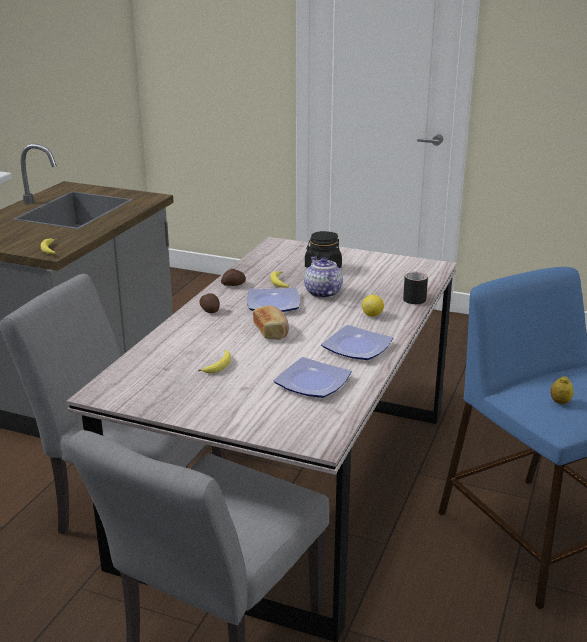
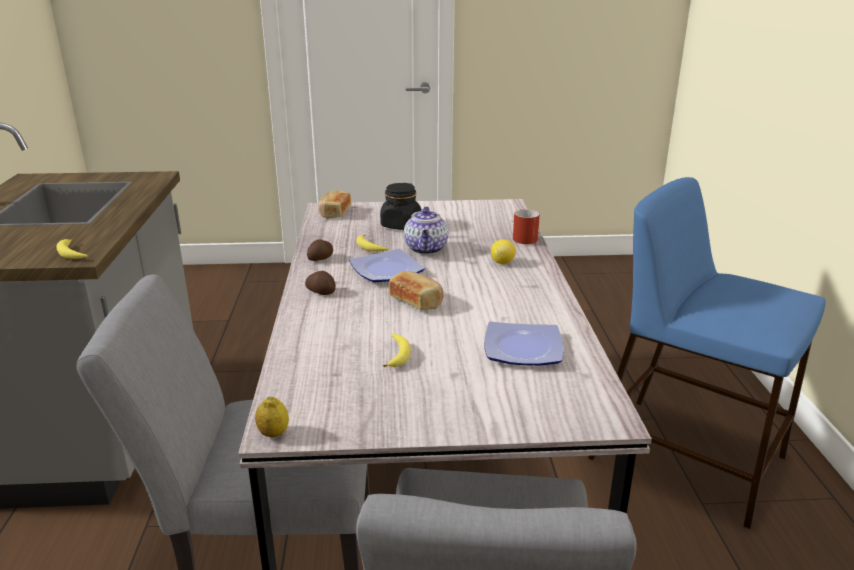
camera: 25 degrees left, 0 degrees up
teapot [304,256,343,298] -> teapot turned 135 degrees counterclockwise [404,206,449,255]
plate [321,325,393,360] -> none
black mug [403,272,428,304] -> red mug [513,209,540,244]
lemon [551,376,574,404] -> lemon moved to [255,396,289,437]
none -> bread [318,190,351,219]

